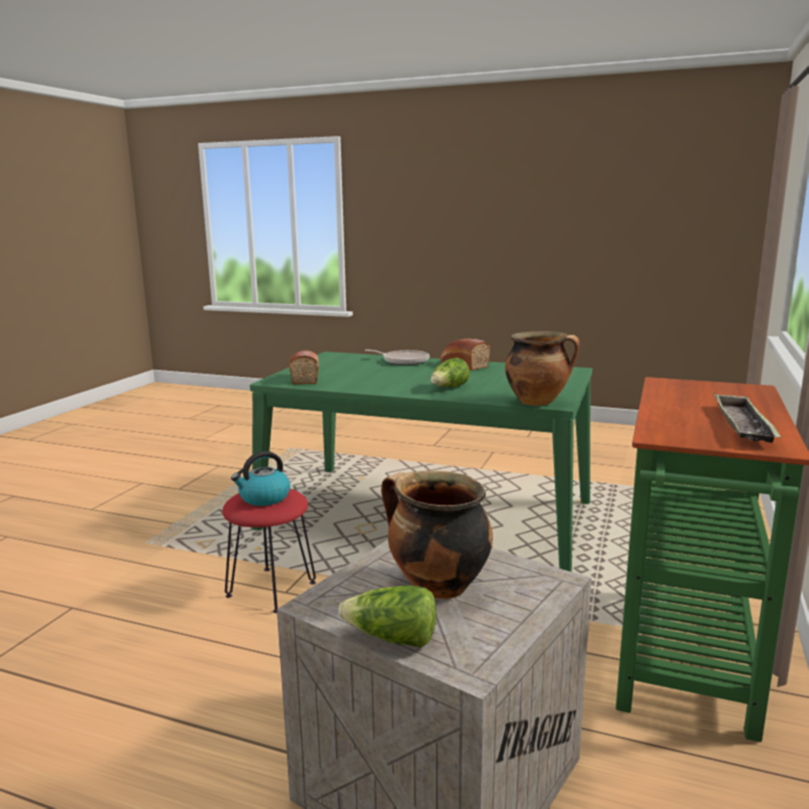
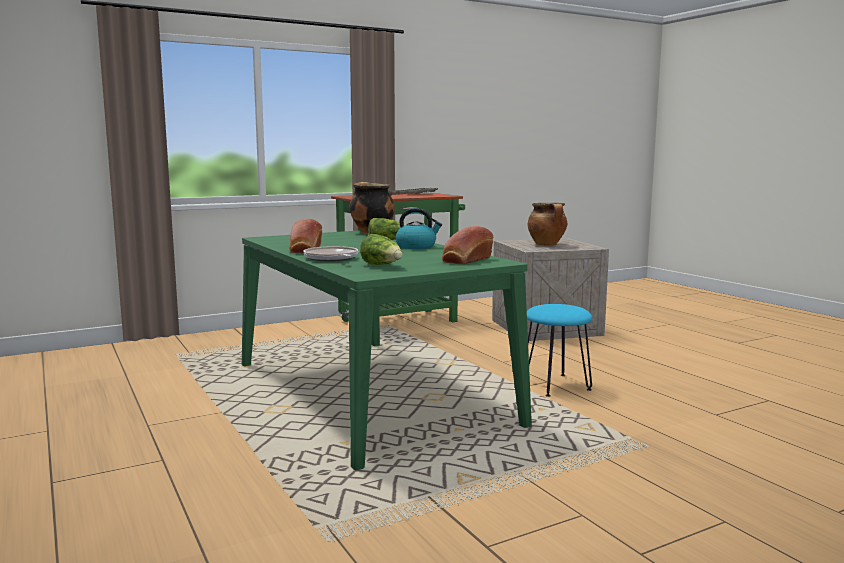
camera: 140 degrees left, 5 degrees down
red stool [222,489,316,613] -> turquoise stool [527,304,592,397]
kettle [231,451,290,506] -> kettle moved to [396,208,442,249]
lettuce [338,586,436,647] -> lettuce moved to [360,234,402,265]

